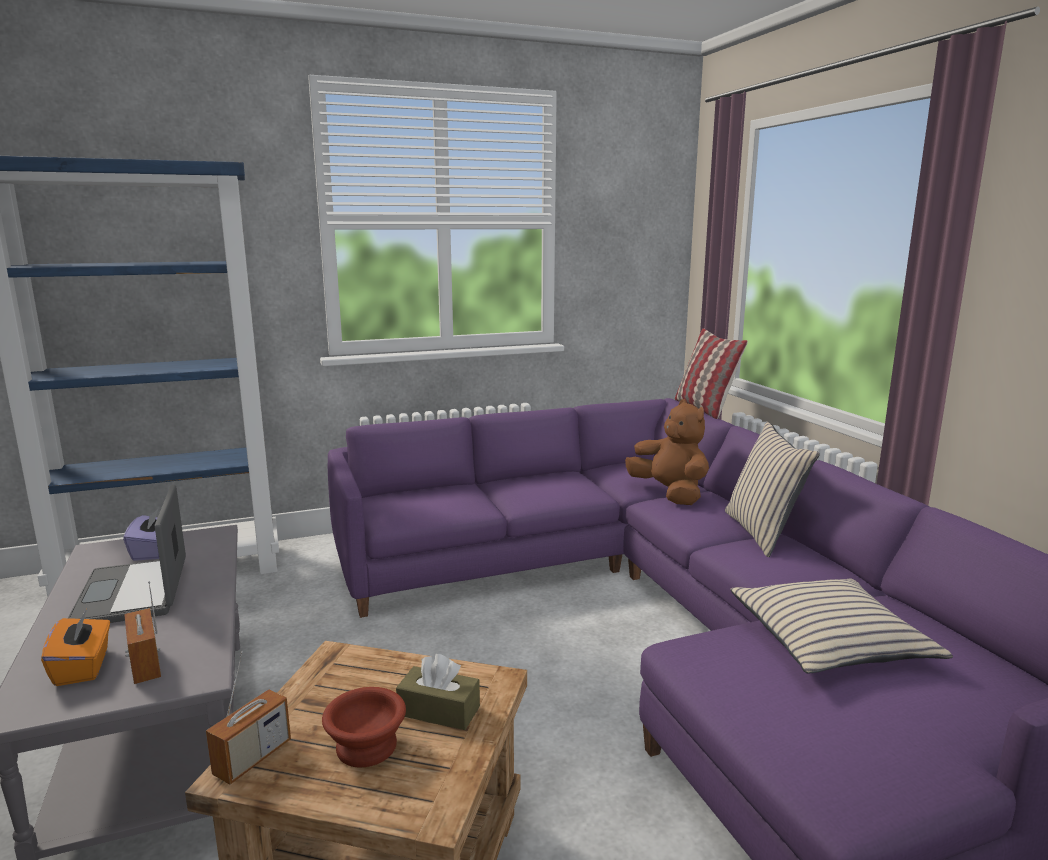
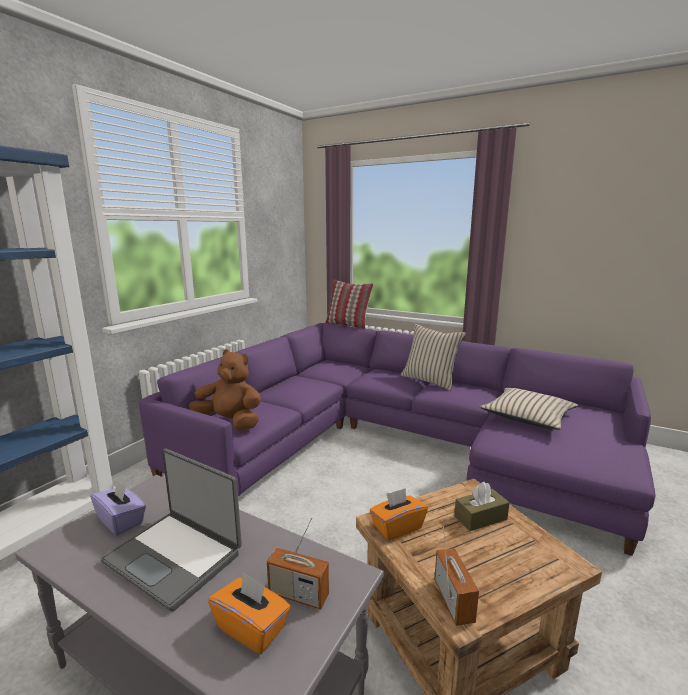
camera: 40 degrees left, 0 degrees up
brown bowl [322,687,406,767] -> none
brown plush toy [625,399,709,505] -> brown plush toy moved to [189,349,261,430]
none -> orange tissue box [370,488,428,541]

